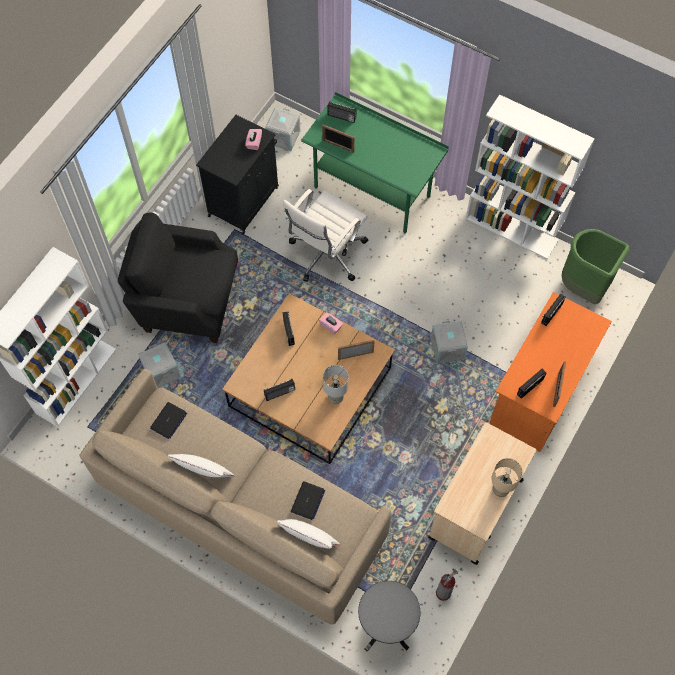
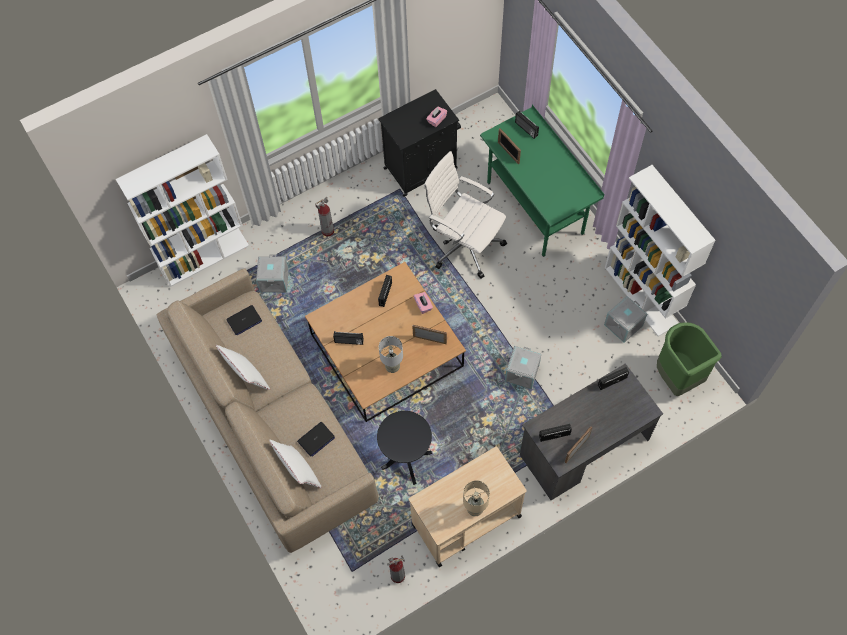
camera: 30 degrees right, 0 degrees up
black armchair [118,212,238,343] -> fire extinguisher [315,197,334,237]
grey storage box [265,108,300,151] -> grey storage box moved to [604,296,647,343]
white office chair [283,189,368,282] -> white office chair turned 60 degrees clockwise [423,151,507,279]
black side table [358,581,420,651] -> black side table moved to [377,411,432,485]
orange desk [489,292,612,452] -> grey desk [520,363,663,500]

